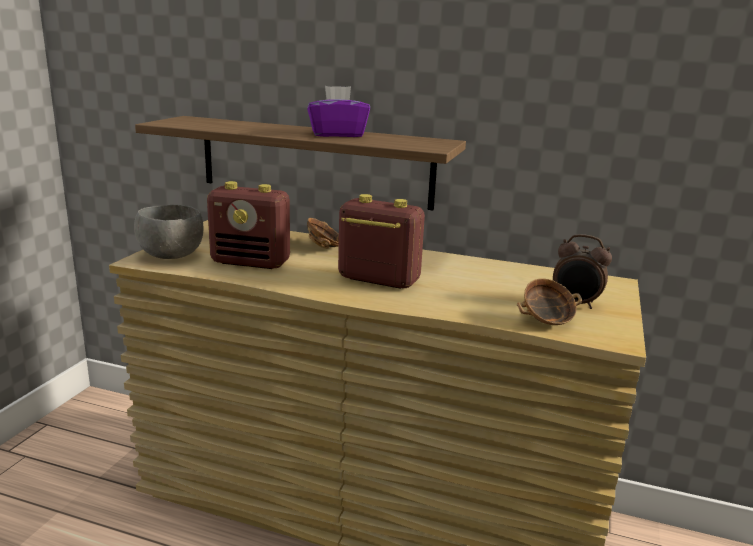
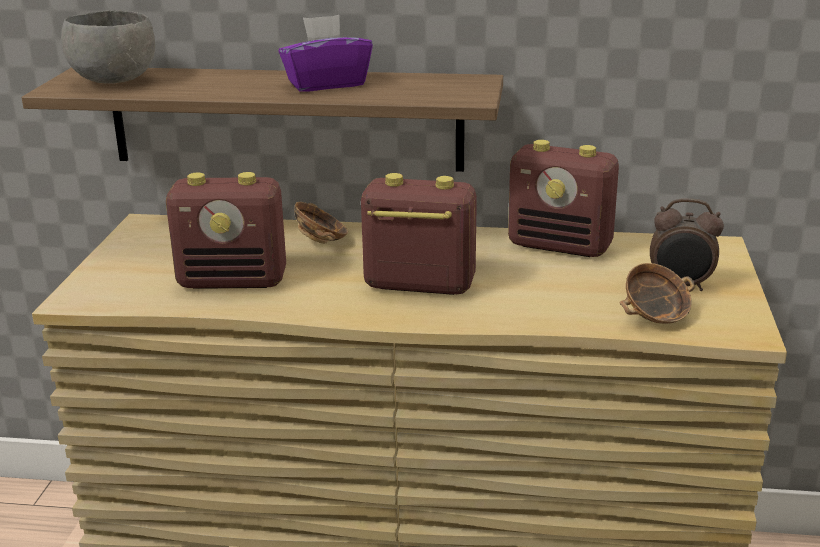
camera: 10 degrees left, 5 degrees up
grey bowl [134,205,203,259] -> grey bowl moved to [61,10,155,84]
none -> radio [508,140,619,257]

